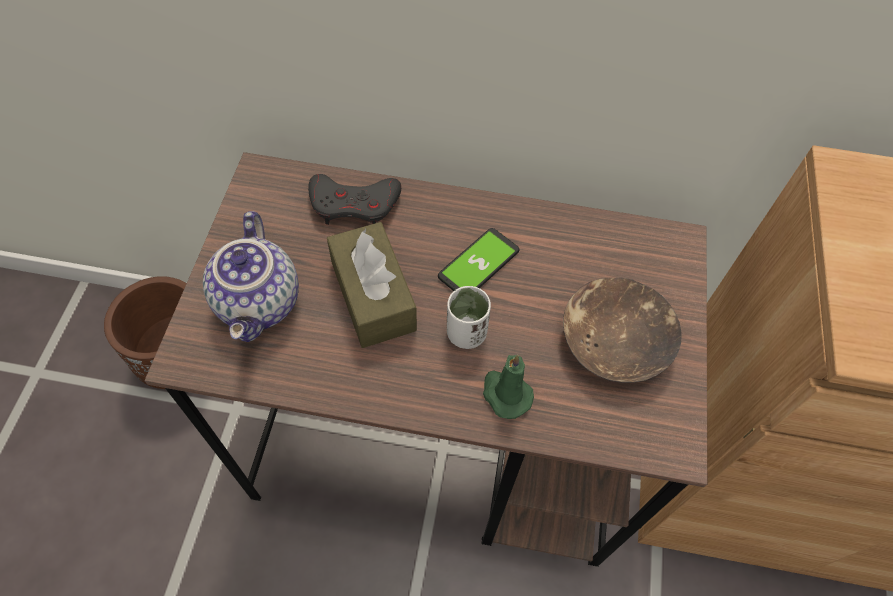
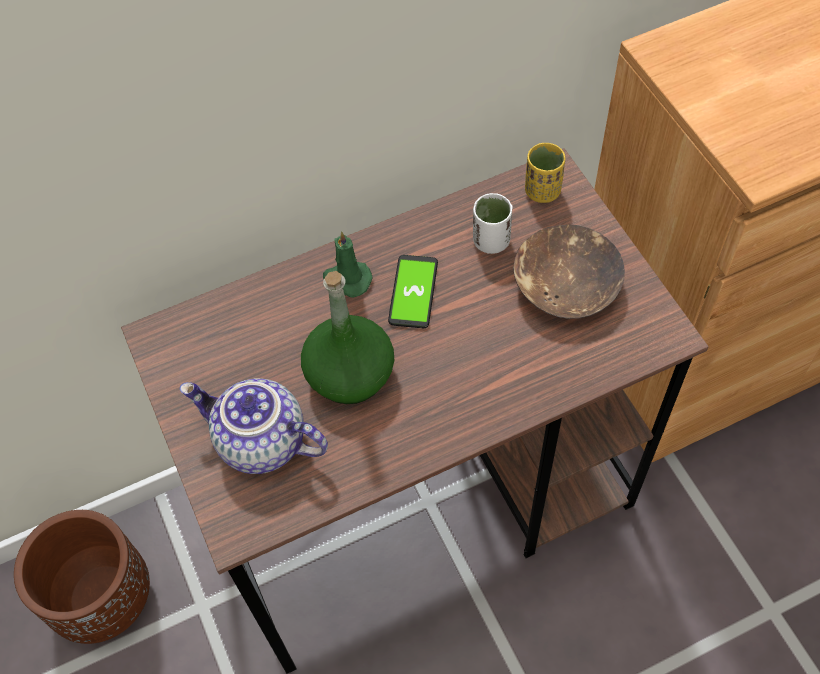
camera: 30 degrees left, 0 degrees up
teapot [203,211,299,342] -> teapot turned 150 degrees clockwise [180,379,328,474]
grey game controller [308,174,401,225] -> none
brown tissue box [327,222,417,348] -> green bottle [301,271,394,404]
white cup [447,286,491,349] -> white cup moved to [473,193,513,254]
green candle [483,354,534,419] -> green candle moved to [323,231,373,297]
none -> yellow cup [525,143,565,203]

